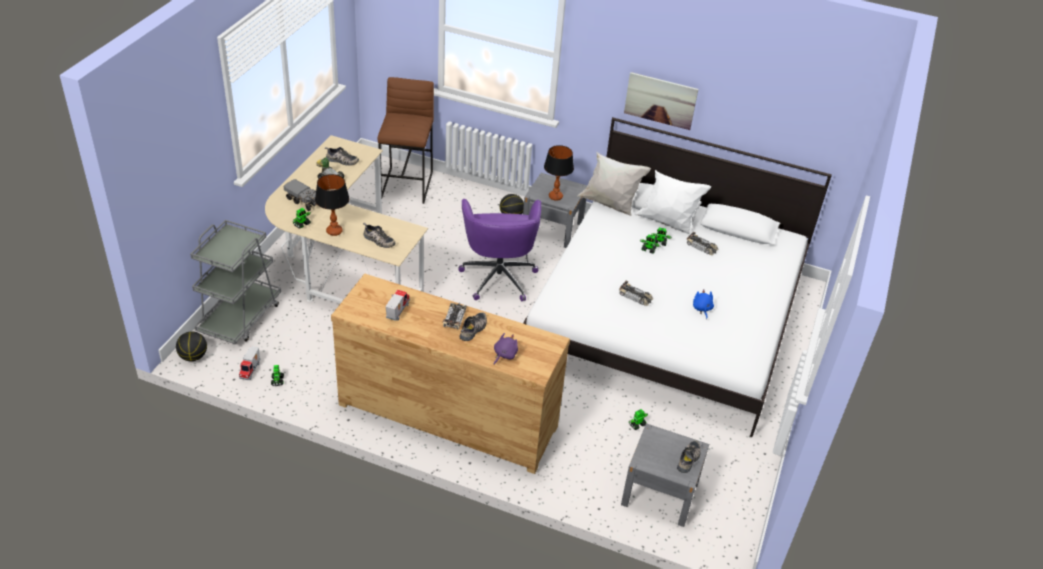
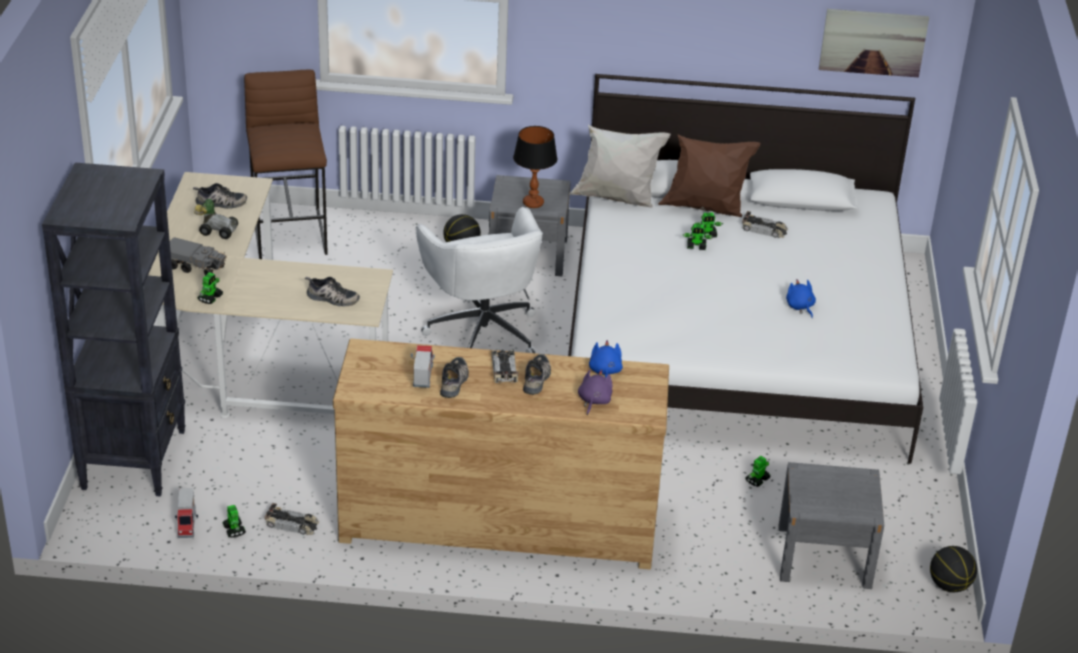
camera: 15 degrees left, 5 degrees down
basketball [176,331,207,361] -> basketball moved to [930,546,977,592]
grey cart [190,220,281,344] -> black bookcase [42,163,186,497]
table lamp [315,174,350,236] -> none
purple office chair [458,199,541,301] -> white office chair [416,207,543,353]
toy car [619,281,653,306] -> toy car moved to [264,503,319,535]
picture [624,72,698,130] -> picture moved to [819,9,929,77]
white pillow [634,170,711,234] -> brown pillow [658,135,761,217]
shoe [677,440,701,473] -> shoe moved to [440,357,469,398]
none -> blue plush toy [589,340,623,378]

